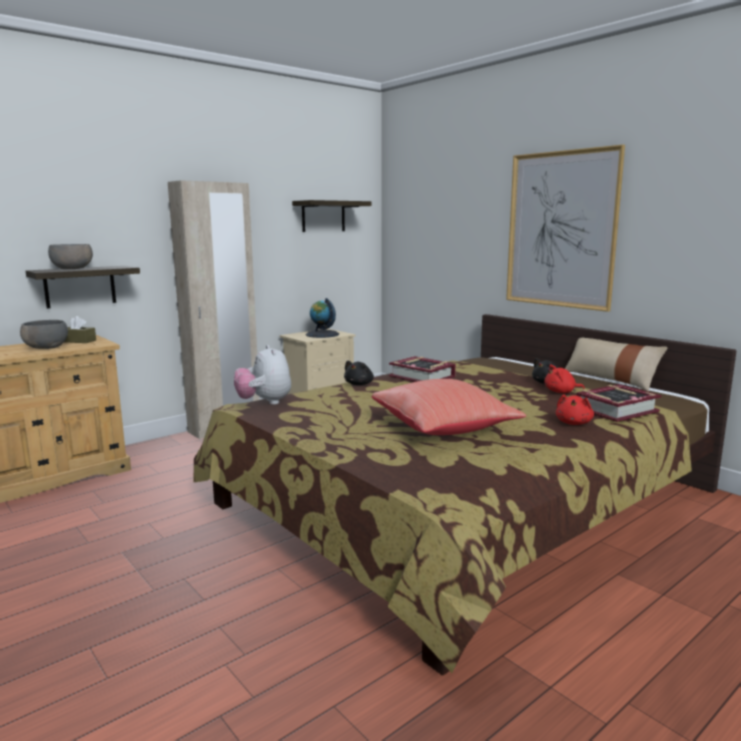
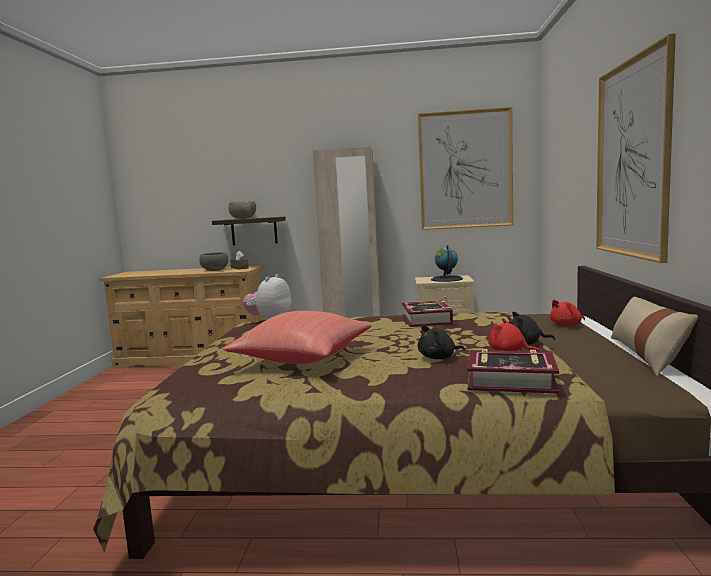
camera: 45 degrees right, 5 degrees down
shelf [292,200,371,232] -> picture [418,107,513,230]
black plush toy [344,361,374,385] -> black plush toy moved to [418,325,465,359]
red plush toy [556,394,594,425] -> red plush toy moved to [550,300,585,326]

